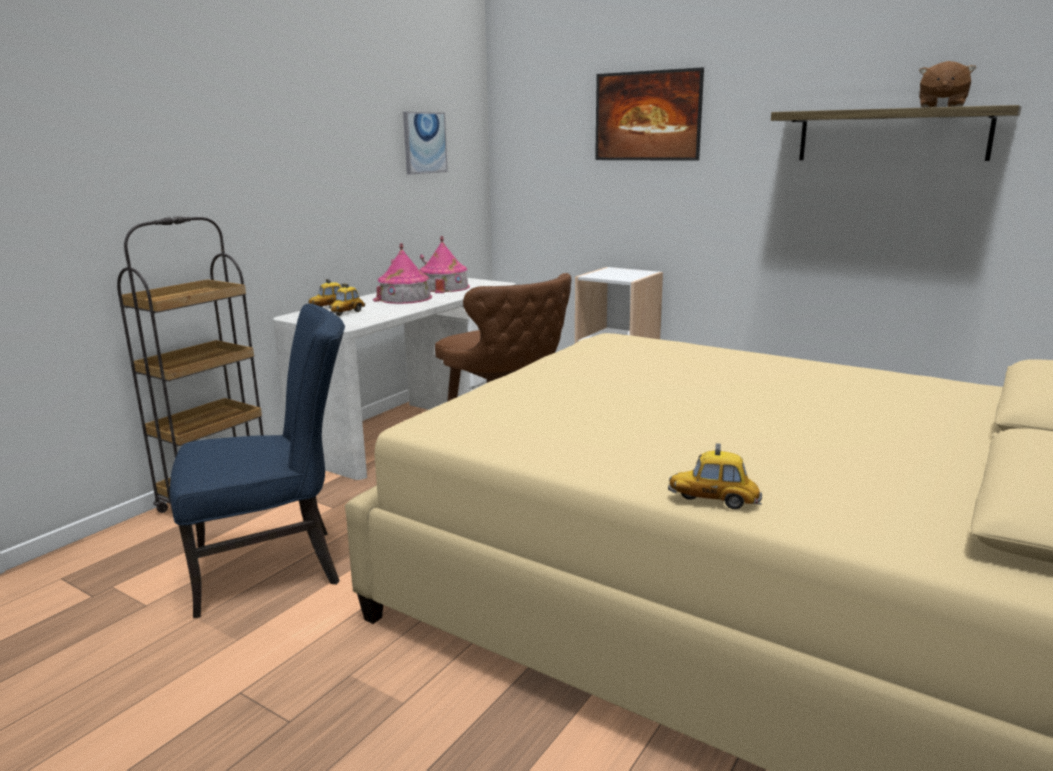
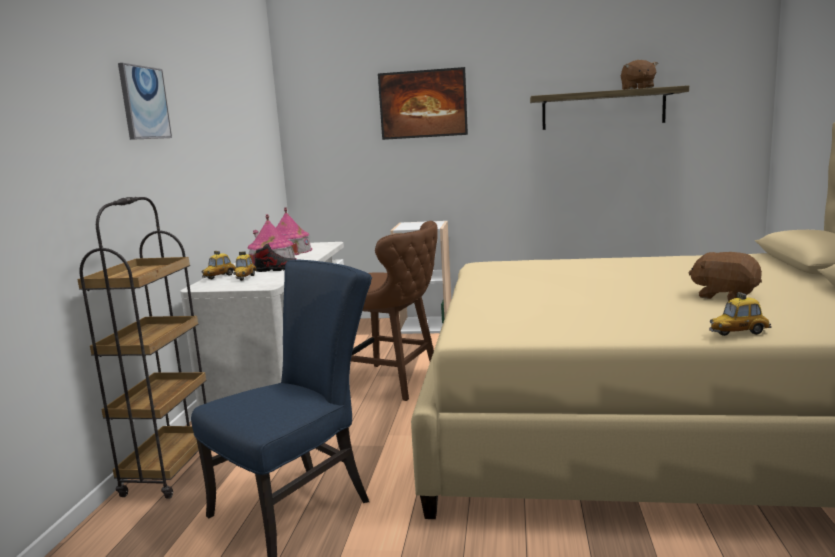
camera: 25 degrees left, 5 degrees down
picture [403,112,448,175] -> picture moved to [118,63,172,140]
none -> shoe [254,244,295,272]
none -> brown plush toy [689,252,762,301]

